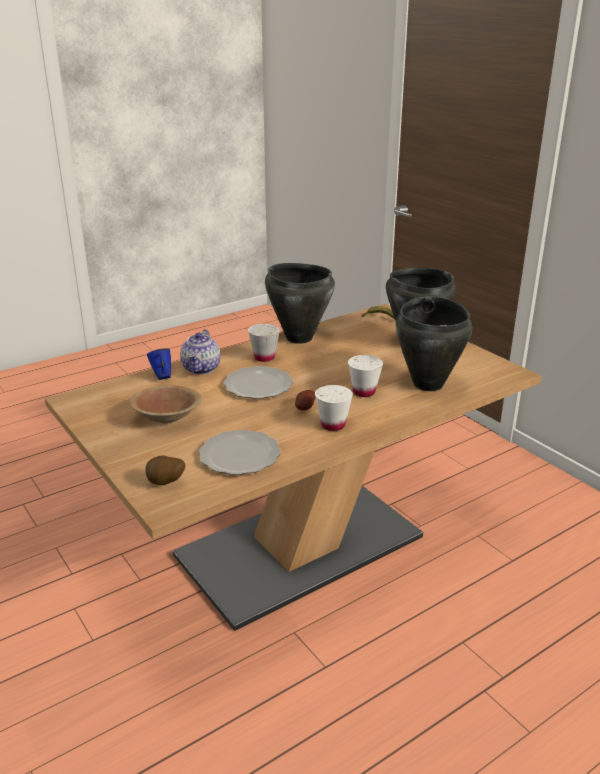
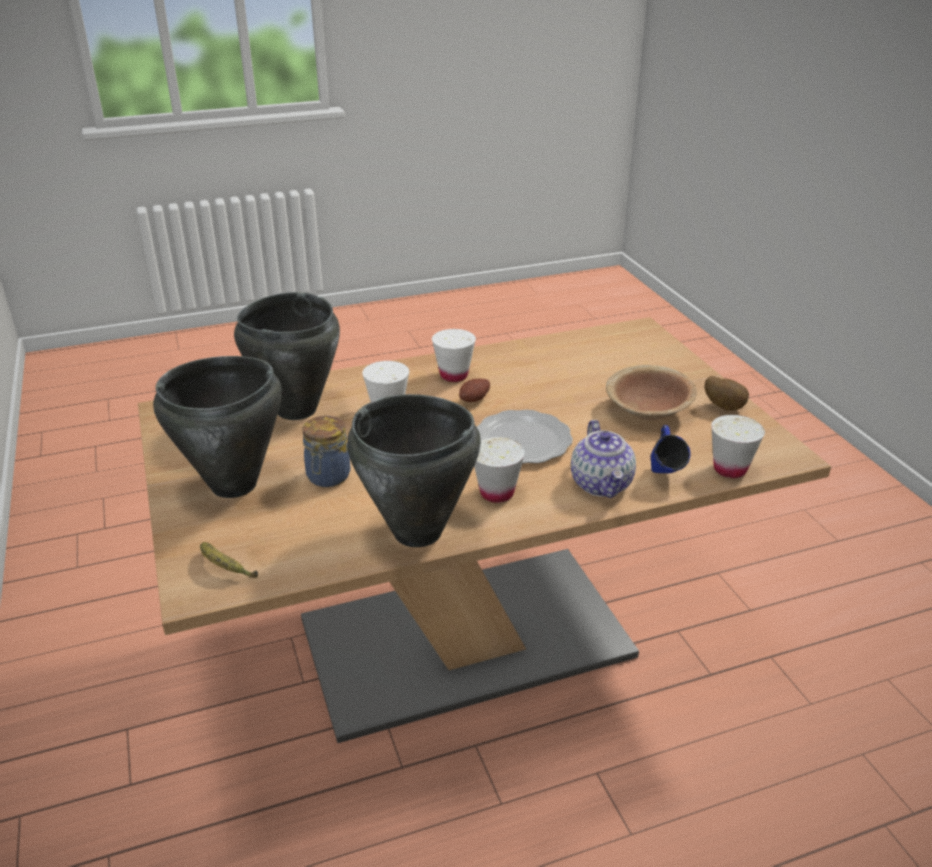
camera: 165 degrees left, 5 degrees up
potato [145,456,185,485] -> potato moved to [705,376,749,411]
teapot [180,329,221,374] -> teapot turned 150 degrees clockwise [571,420,636,498]
plate [199,430,281,475] -> none
none -> jar [302,416,350,487]
none -> white cup [711,415,765,478]

